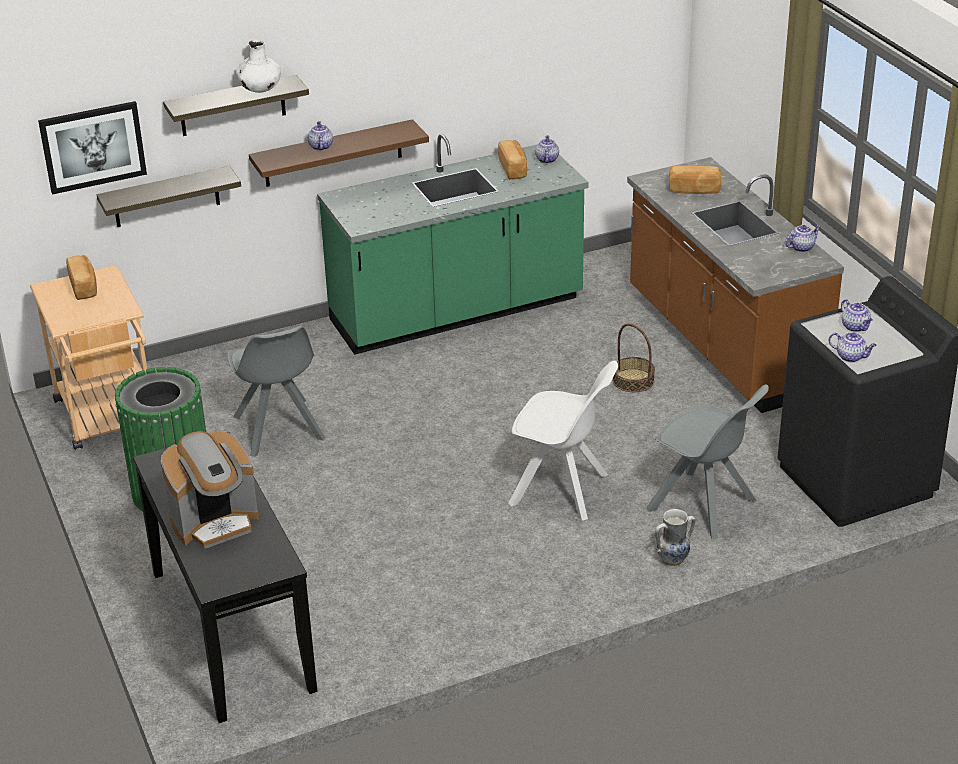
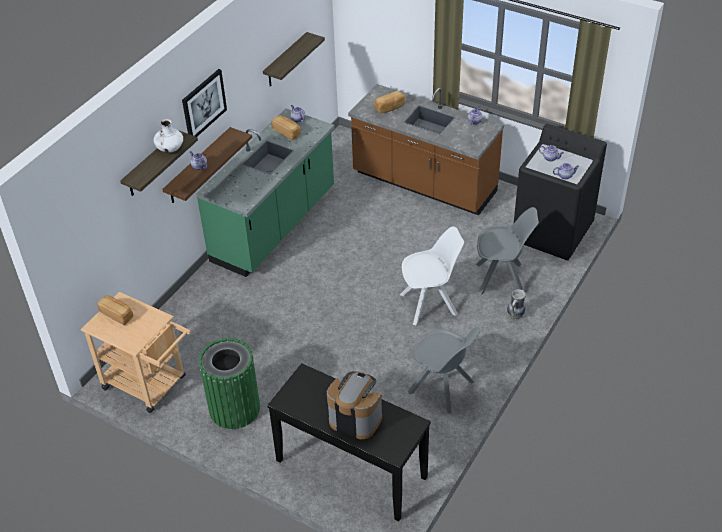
camera: 35 degrees left, 10 degrees up
picture [38,101,147,195] -> picture moved to [182,69,227,137]
shelf [97,166,241,227] -> shelf moved to [263,32,325,87]
coffee machine [161,431,259,549] -> coffee machine turned 90 degrees counterclockwise [327,371,382,439]
grey chair [228,326,325,457] -> grey chair moved to [408,327,480,414]
basket [612,323,655,392] -> none

